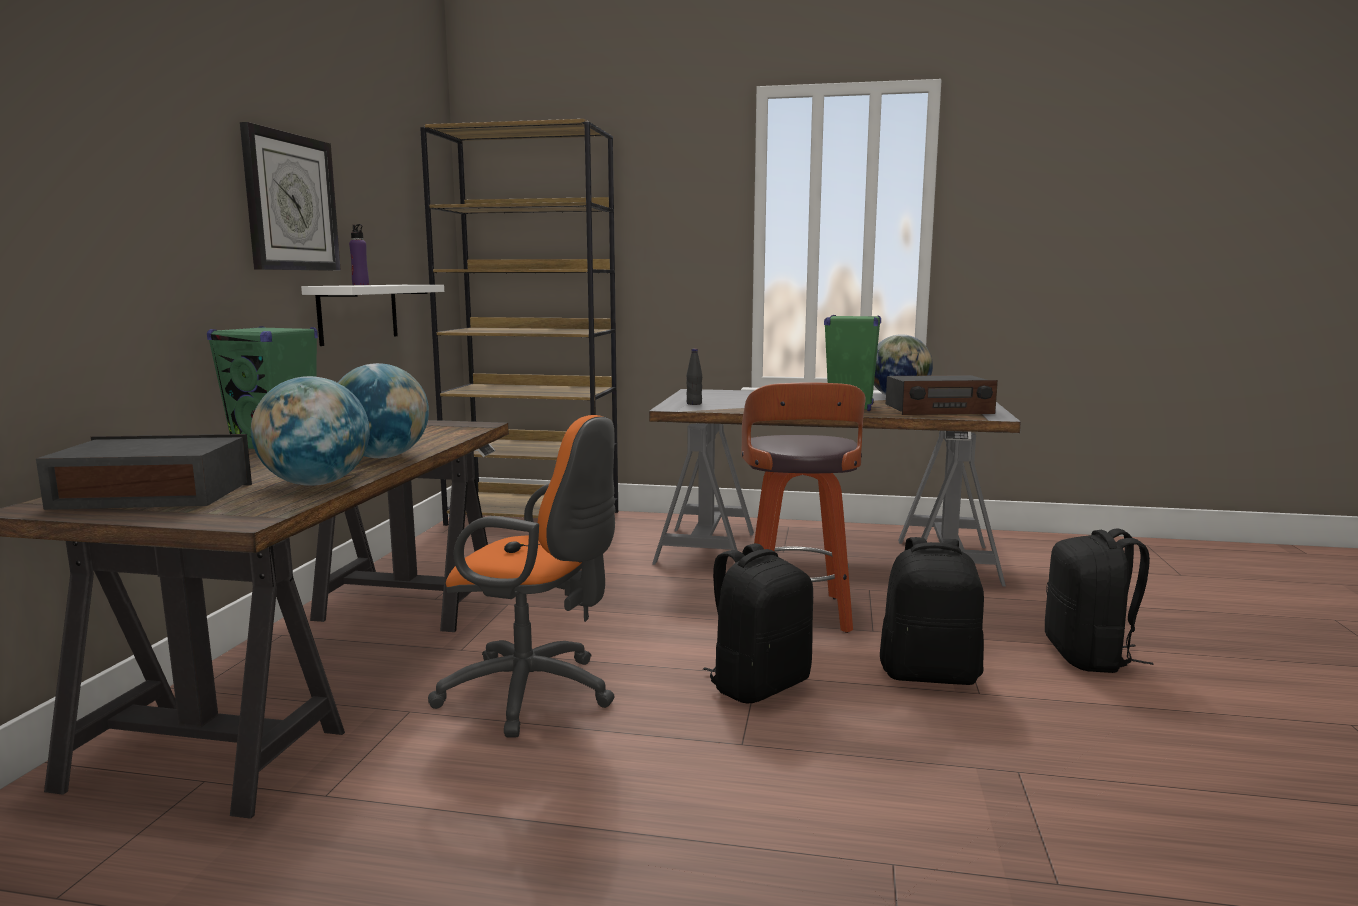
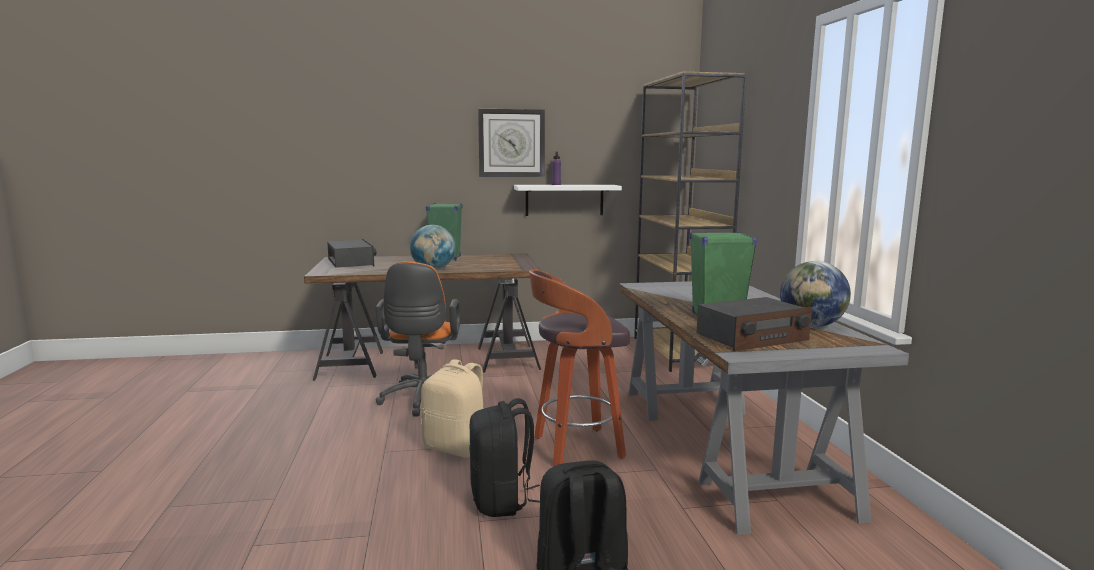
camera: 70 degrees right, 0 degrees up
globe [251,376,370,486] -> none
black bottle [686,349,702,405] -> none
black backpack [703,543,813,704] -> beige backpack [421,359,483,458]
radio [886,375,998,415] -> radio turned 90 degrees counterclockwise [697,297,812,351]

